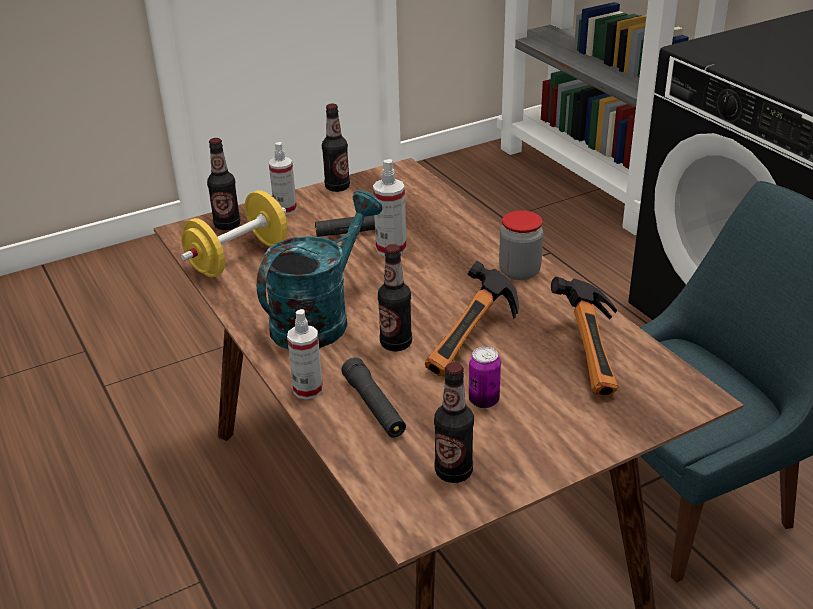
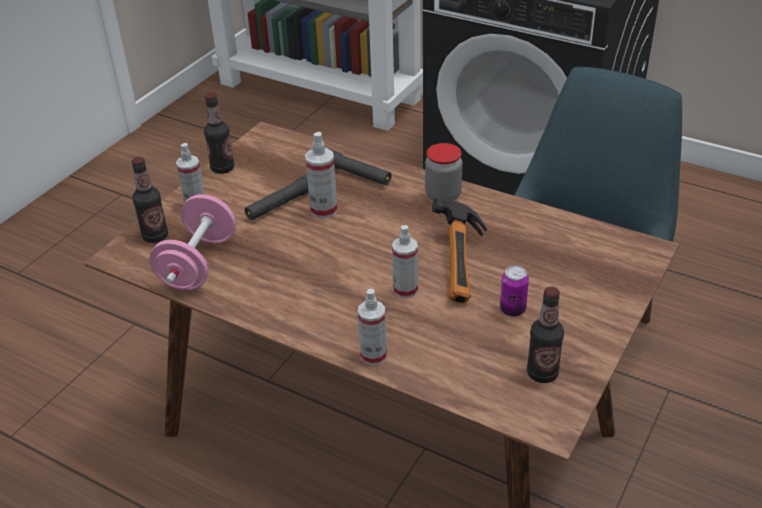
camera: 30 degrees left, 5 degrees up
yellow dumbbell [181,190,287,277] -> pink dumbbell [149,194,236,291]
turquoise watering can [257,190,382,349] -> none
black flashlight [342,357,406,438] -> black flashlight moved to [329,149,392,185]
bottle [378,244,412,351] -> spray bottle [392,225,418,298]
hammer [551,277,619,397] -> none

